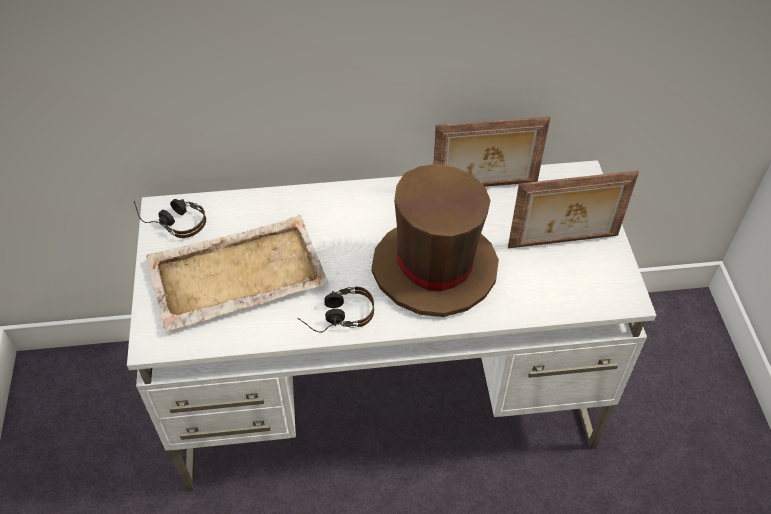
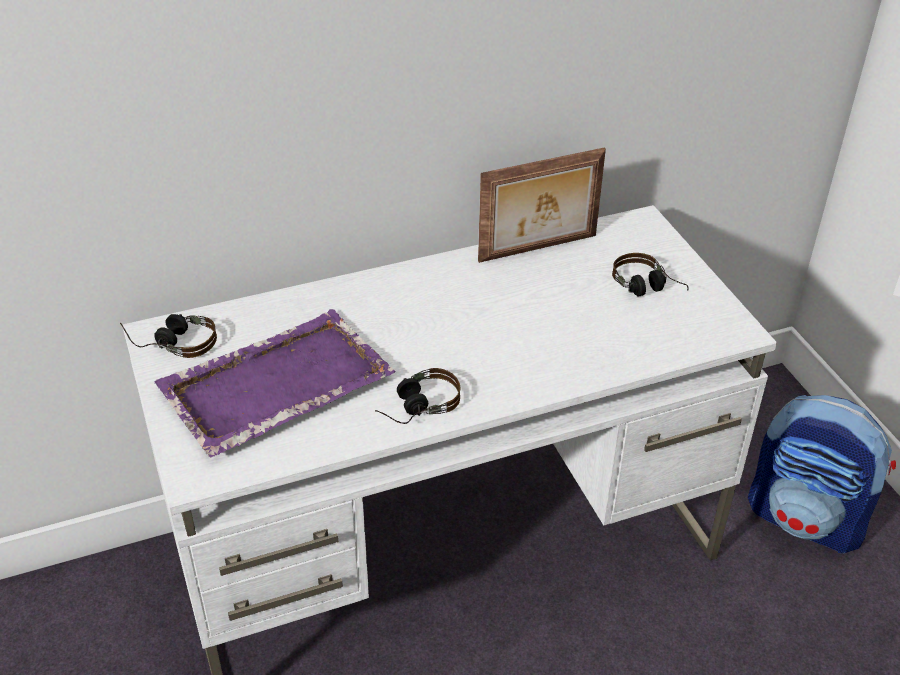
camera: 15 degrees left, 10 degrees down
beige tray [146,214,329,331] -> purple tray [155,309,395,457]
brown hat [371,164,499,317] -> none
picture frame [508,171,639,248] -> headphones [612,253,688,297]
none -> backpack [748,395,896,553]

